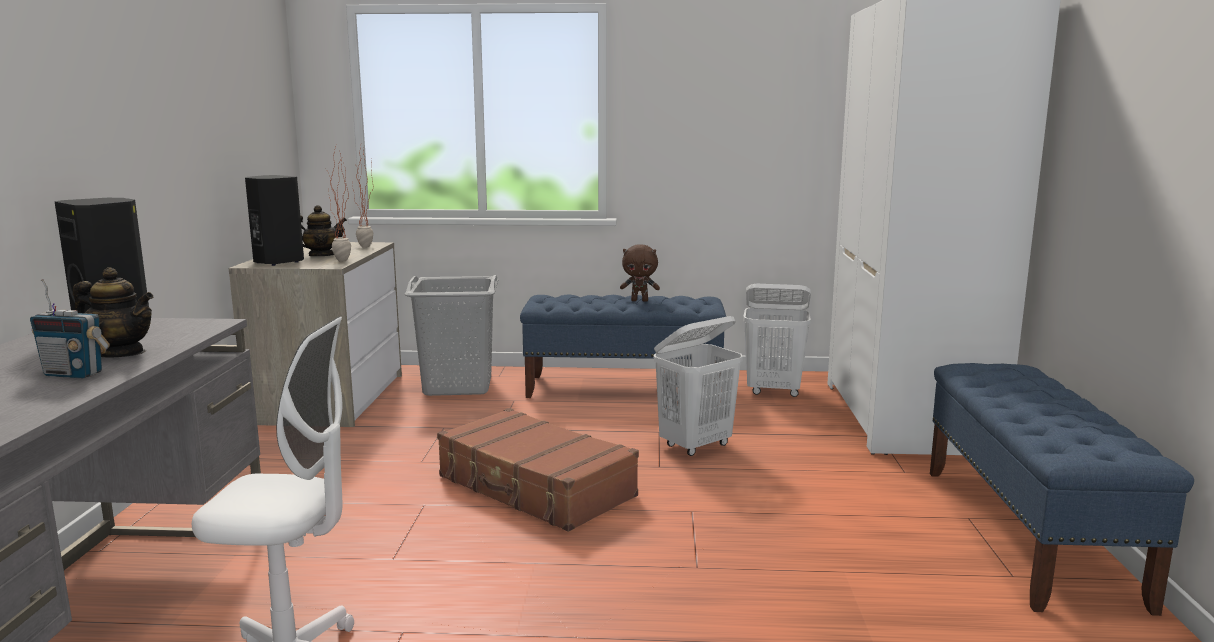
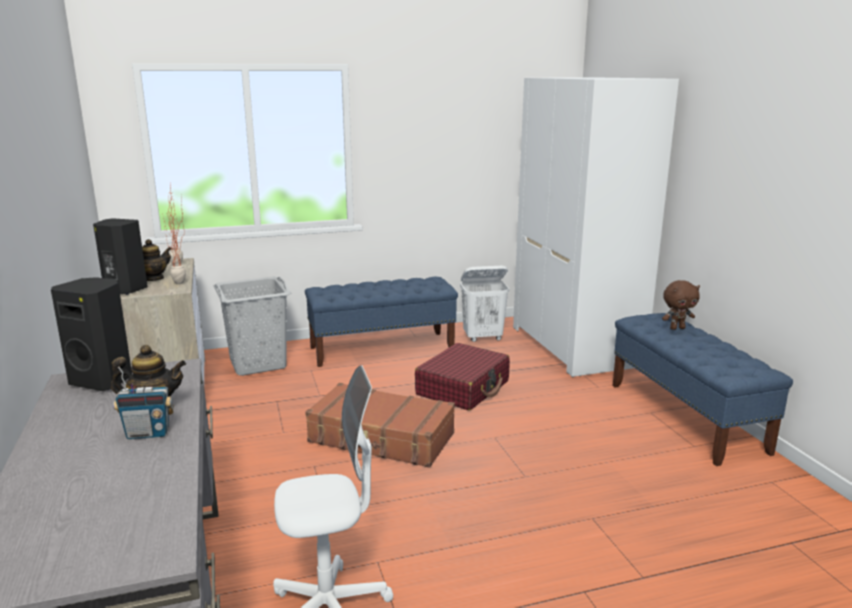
camera: 20 degrees left, 5 degrees up
brown plush toy [620,244,660,302] -> brown plush toy moved to [662,280,700,330]
white laundry basket [653,316,743,456] -> red suitcase [415,343,510,410]

